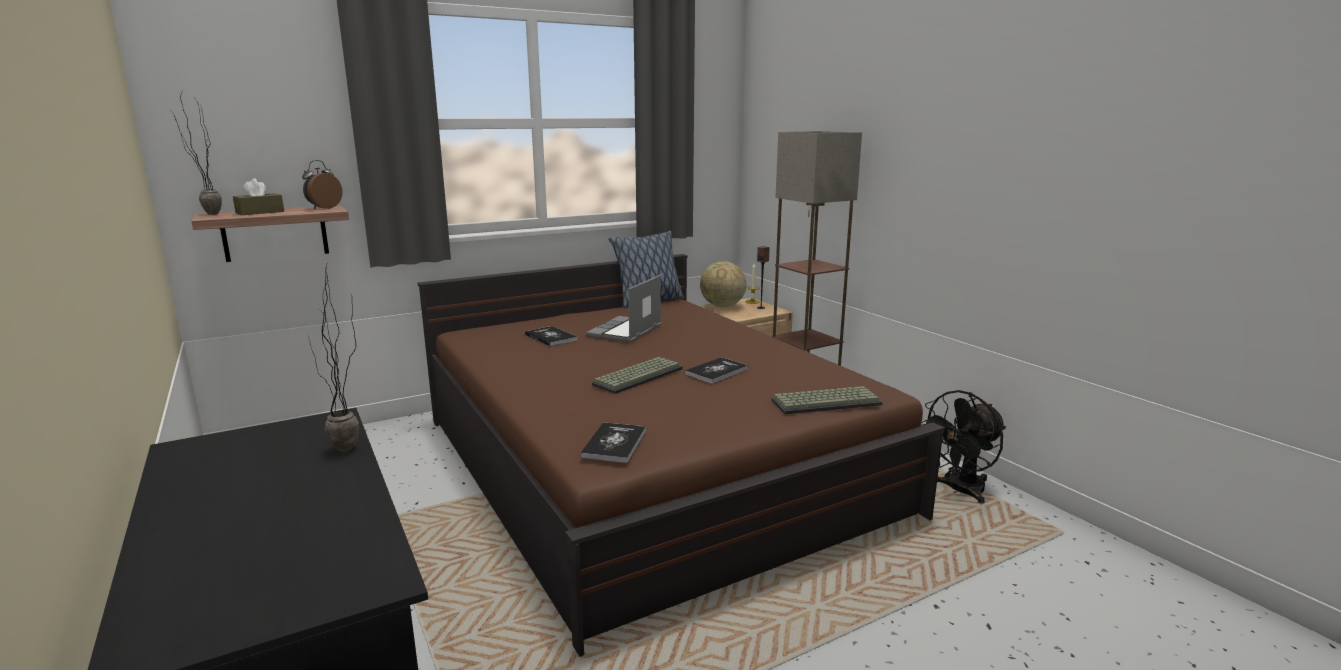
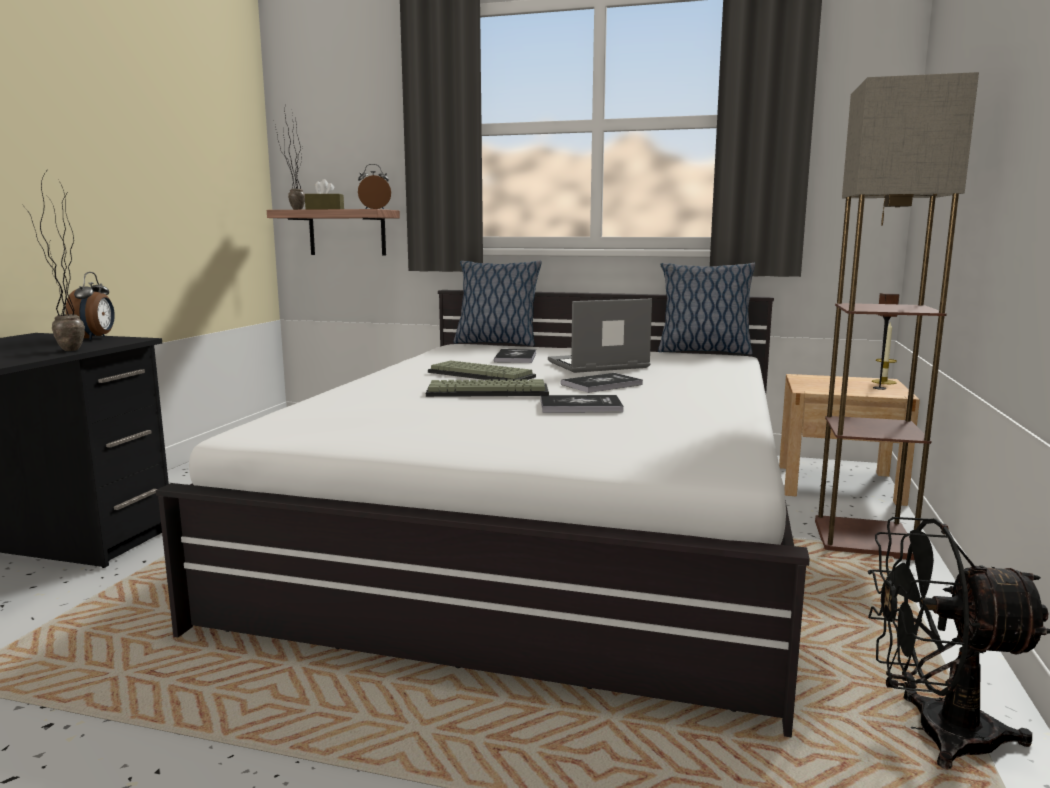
camera: 45 degrees right, 5 degrees down
brown bed [418,254,945,657] -> white bed [156,290,810,737]
book [580,422,646,463] -> book moved to [561,373,643,393]
globe [700,261,746,307] -> none
keyboard [771,386,883,414] -> keyboard moved to [428,360,536,381]
none -> alarm clock [65,272,115,340]
none -> pillow [453,260,542,346]

